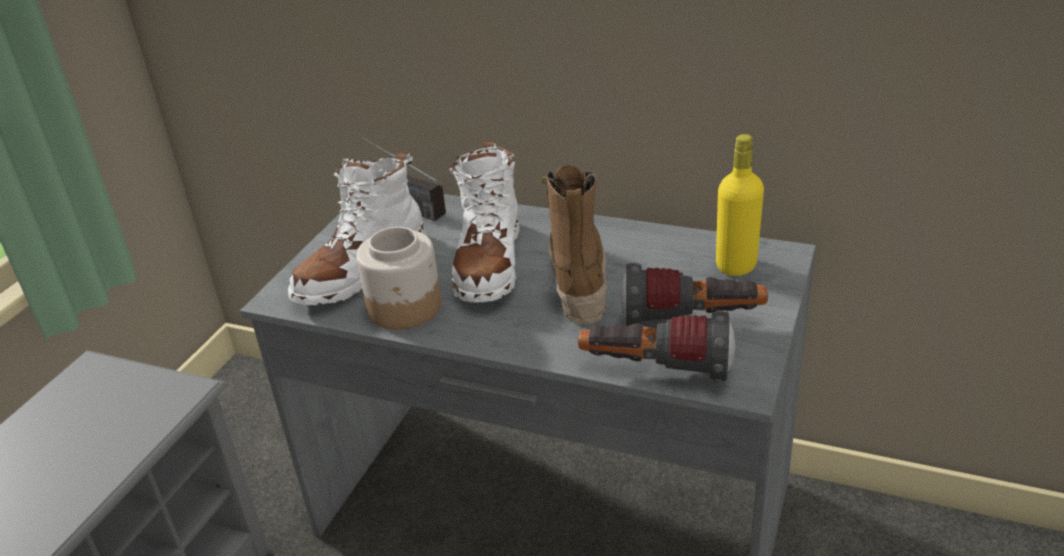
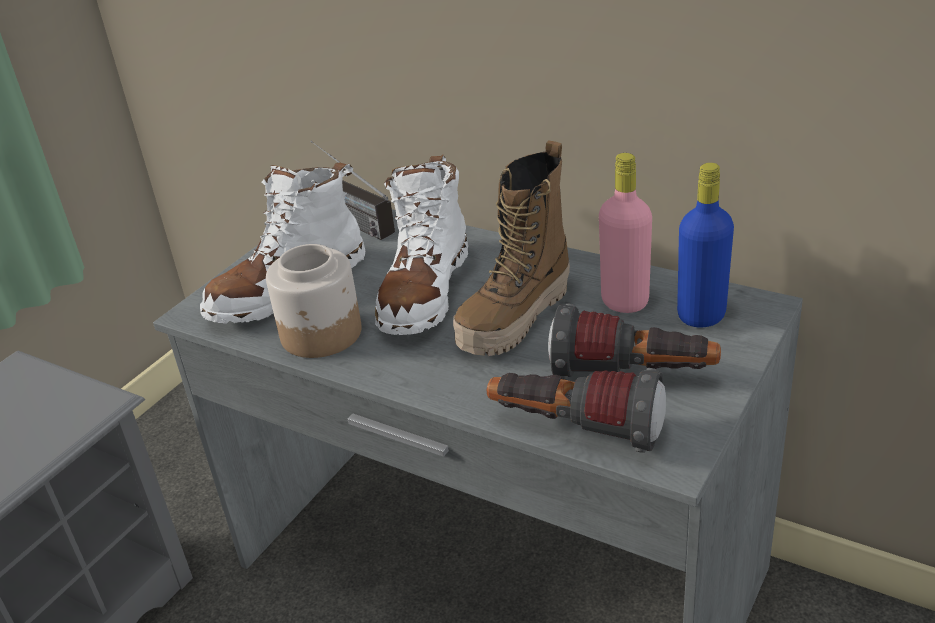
camera: 10 degrees right, 0 degrees up
boot [541,165,607,325] -> boot turned 150 degrees counterclockwise [453,140,570,356]
yellow bottle [716,134,764,276] -> blue bottle [677,163,734,327]
none -> pink bottle [599,153,652,313]

